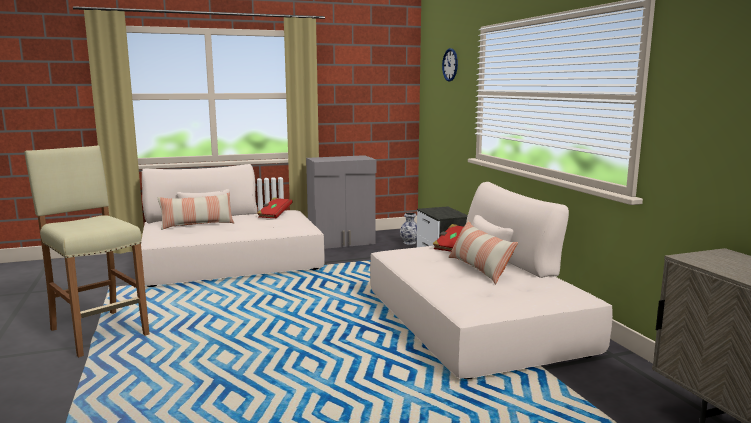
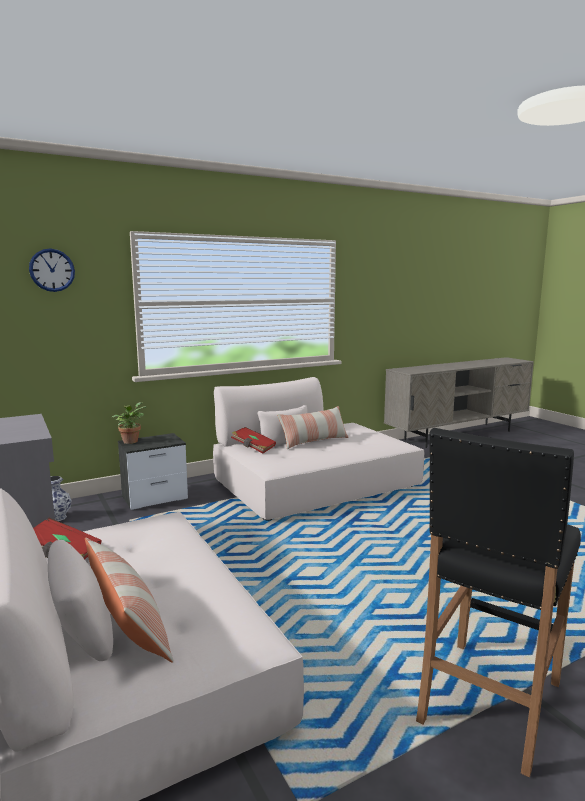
camera: 100 degrees left, 0 degrees up
beige stool [24,145,149,357] -> black stool [416,428,581,778]
none -> potted plant [111,402,147,444]

